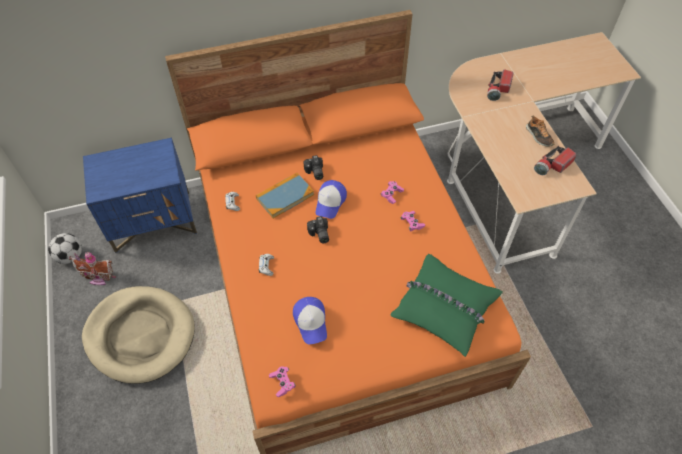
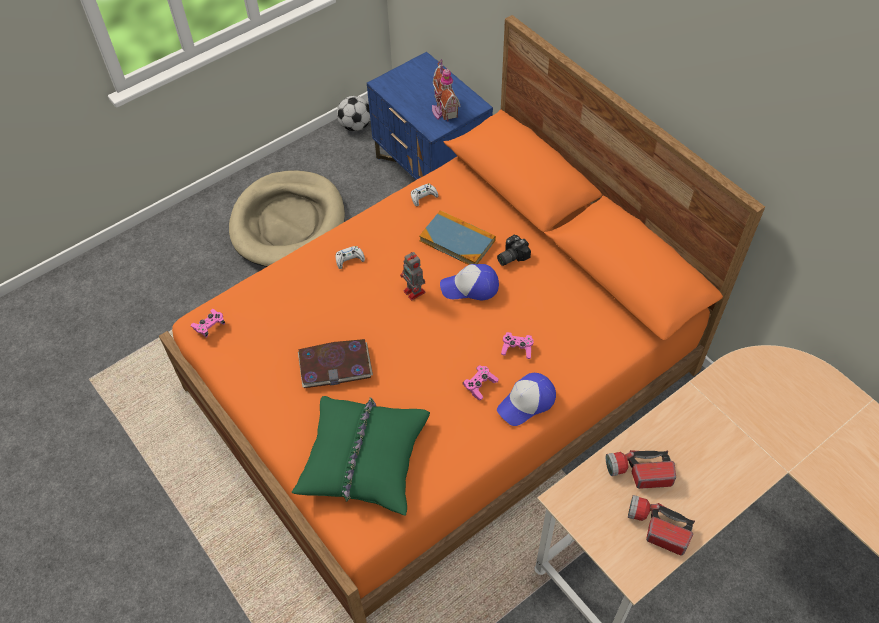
camera: 70 degrees right, 0 degrees up
toy house [69,252,116,285] -> toy house moved to [432,59,461,121]
cap [293,297,327,345] -> cap moved to [497,373,556,426]
camera [307,216,329,243] -> toy robot [400,252,426,301]
flashlight [487,69,514,101] -> flashlight moved to [606,450,676,489]
shoe [526,116,555,147] -> none
none -> book [298,339,373,388]

